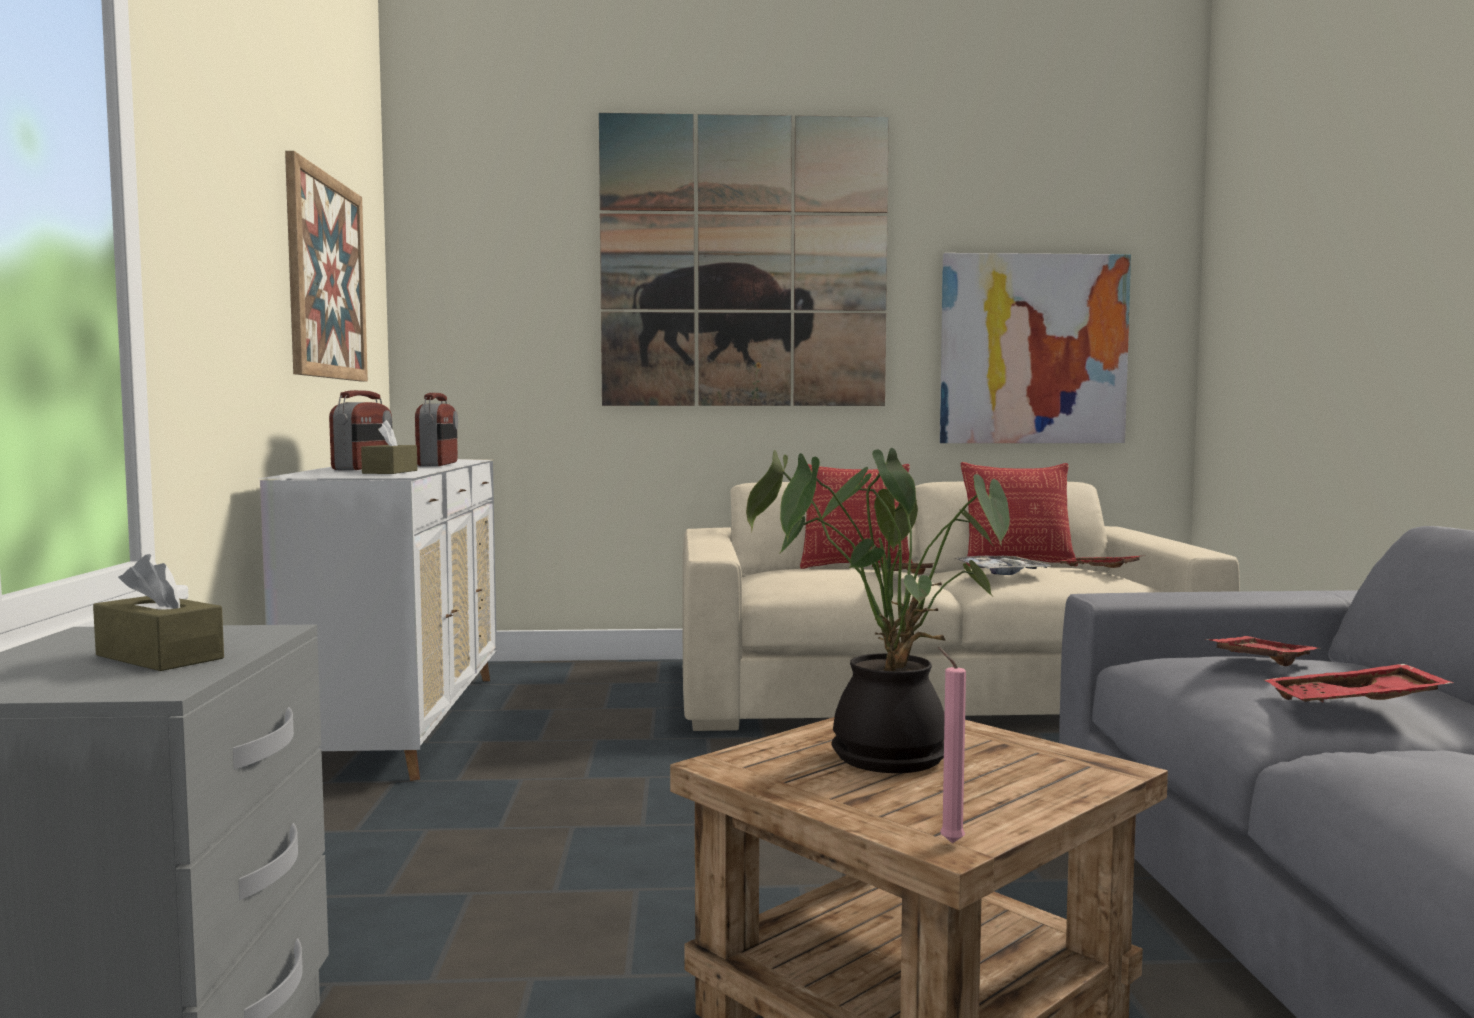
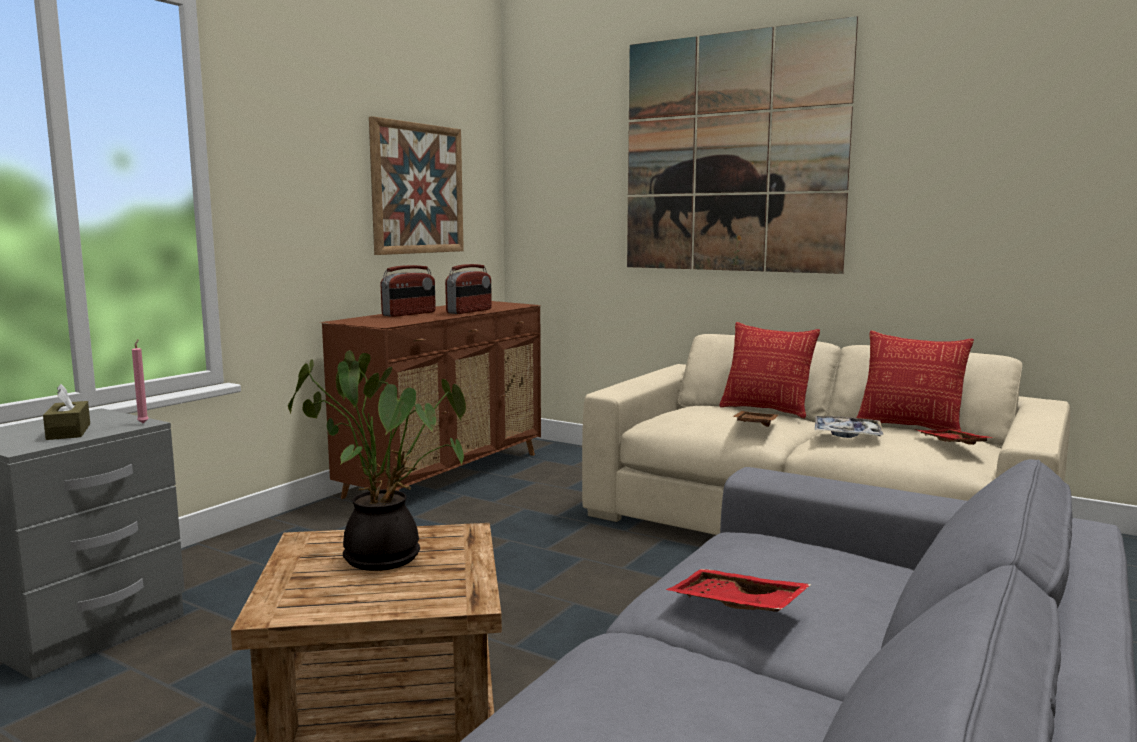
camera: 35 degrees right, 5 degrees up
white cabinet [258,459,497,781] -> brown cabinet [320,301,541,499]
brown tissue box [361,420,417,474] -> none
pink candle [938,647,966,843] -> pink candle moved to [132,339,149,424]
picture [940,253,1131,443] -> none
red tray [1204,636,1322,666] -> none

